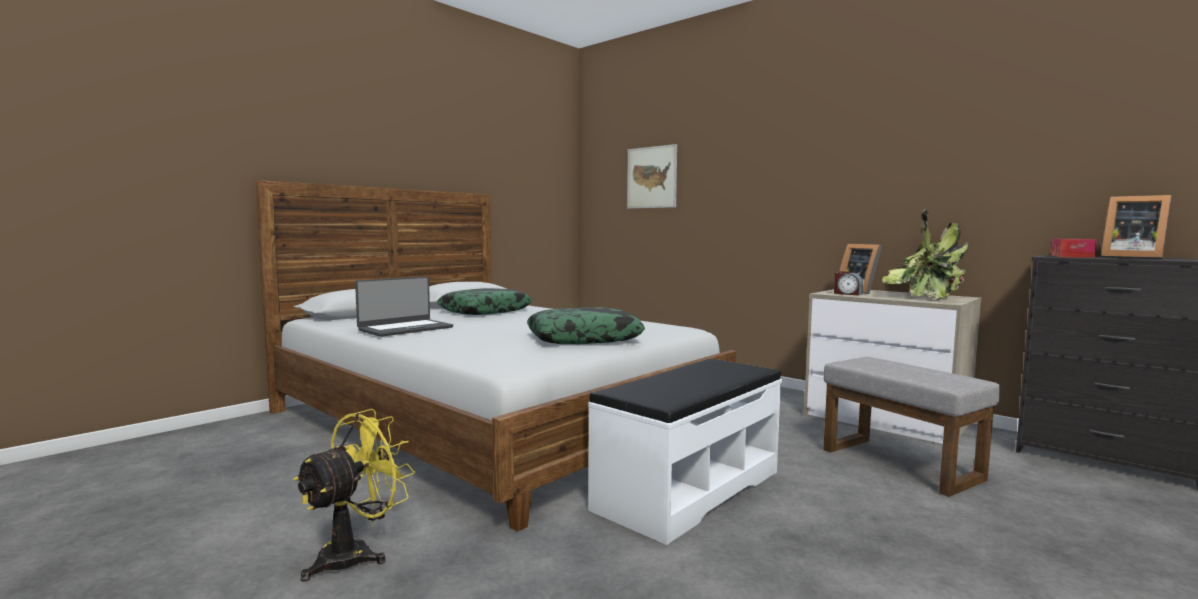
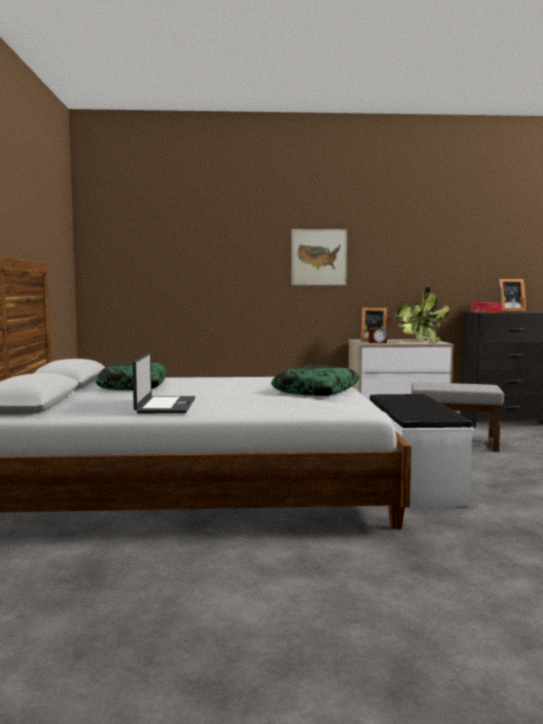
camera: 45 degrees left, 0 degrees up
yellow fan [293,409,415,582] -> none
picture [627,144,677,209] -> picture moved to [291,229,347,285]

